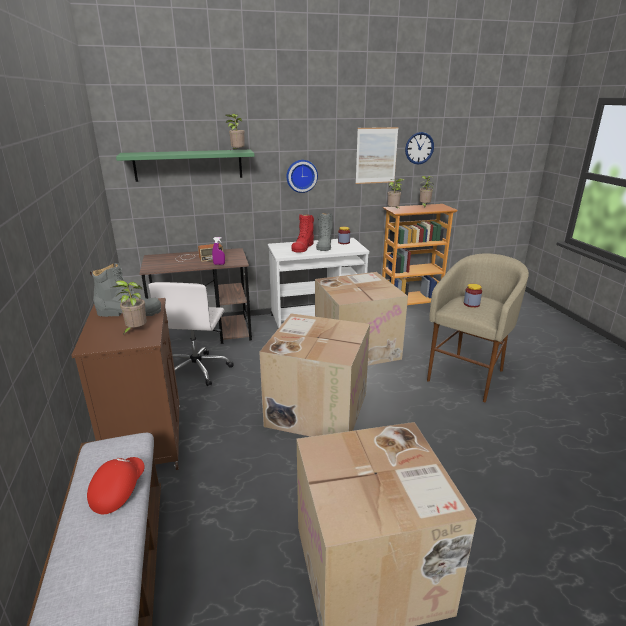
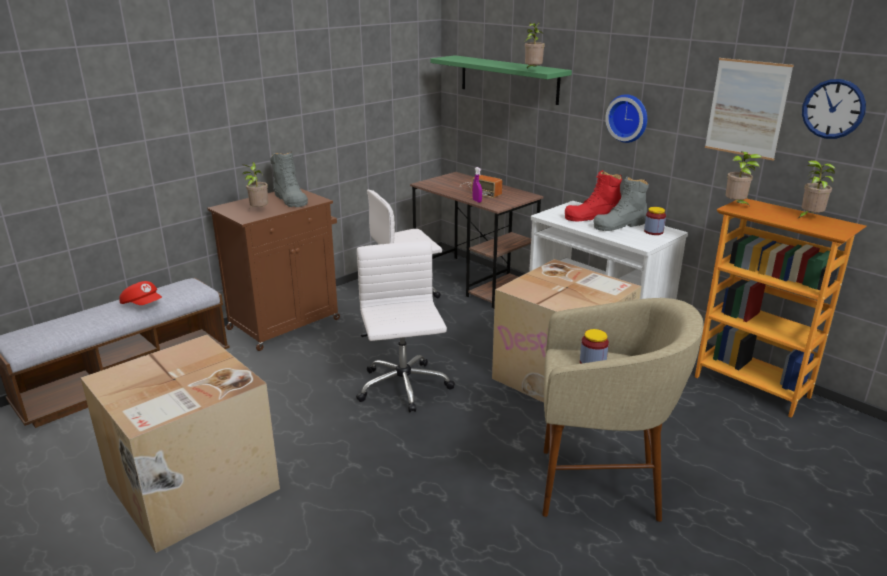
camera: 60 degrees right, 0 degrees up
red cap [87,457,145,514] -> red cap turned 45 degrees clockwise [119,281,162,305]
cardboard box [259,313,370,437] -> white office chair [356,241,455,412]

